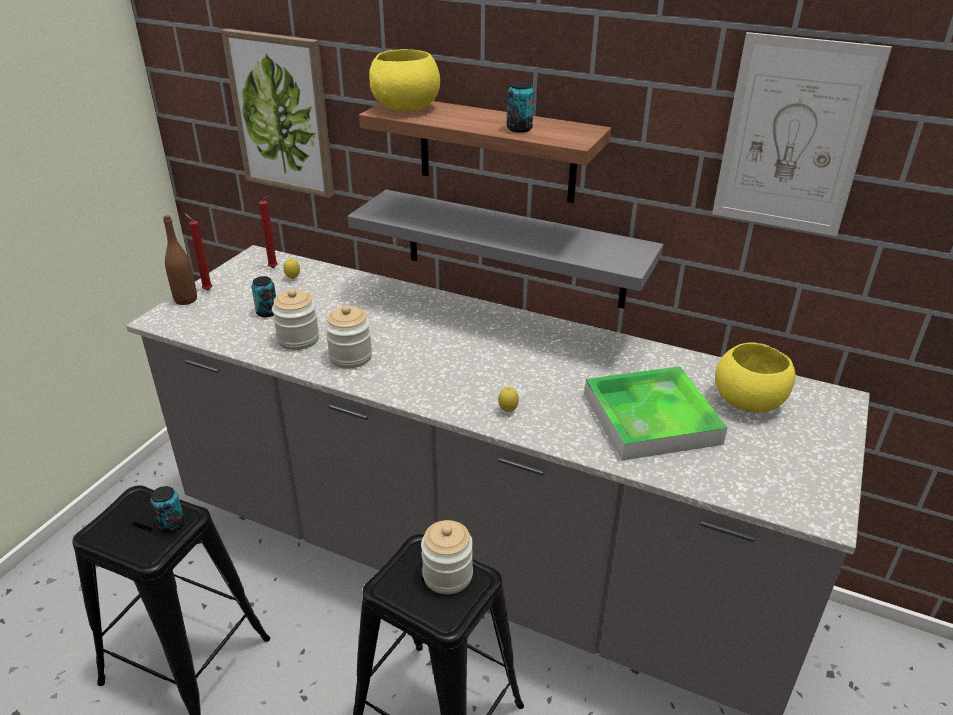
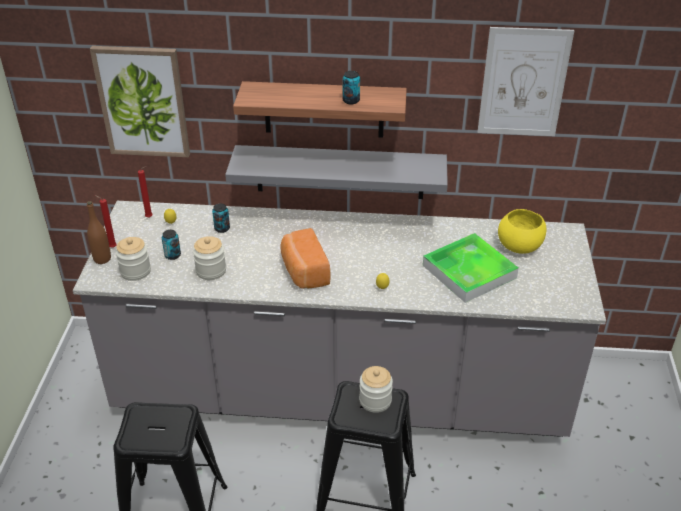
camera: 20 degrees left, 5 degrees up
can [150,486,185,533] -> can moved to [212,203,230,233]
jar [325,305,372,368] -> jar moved to [115,237,151,281]
yellow bowl [369,49,440,111] -> none
none -> bread [280,228,331,289]

